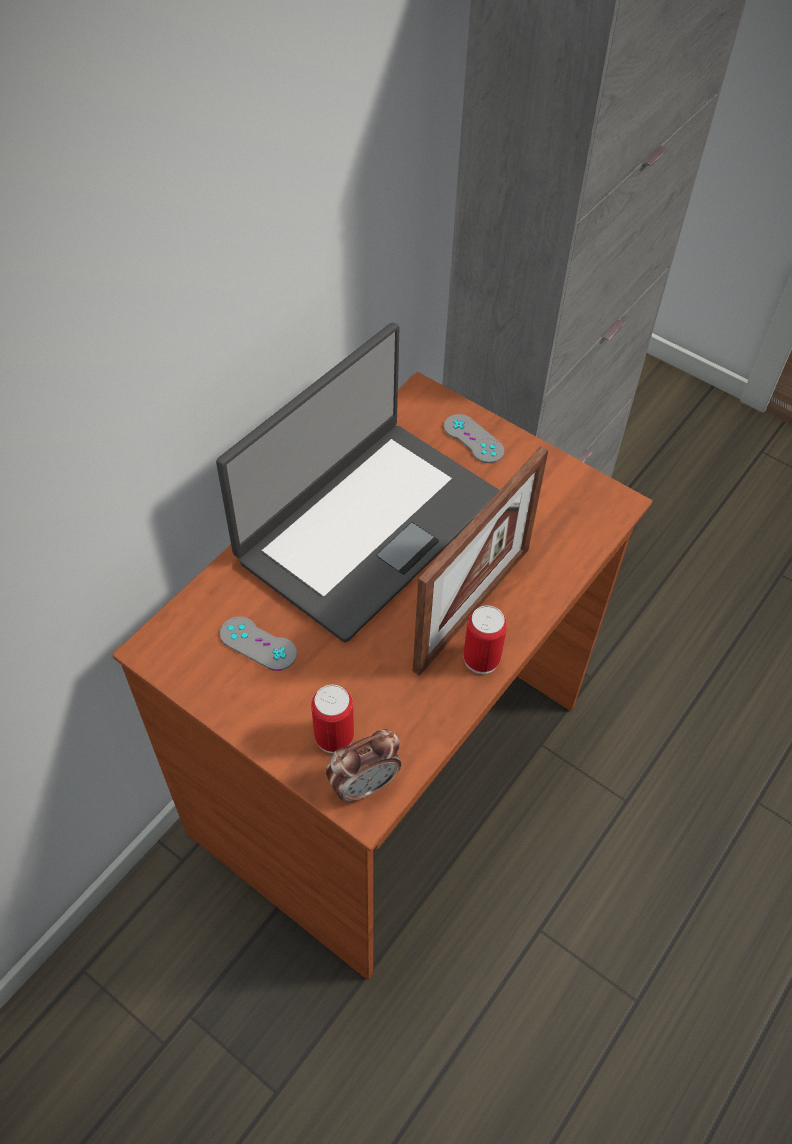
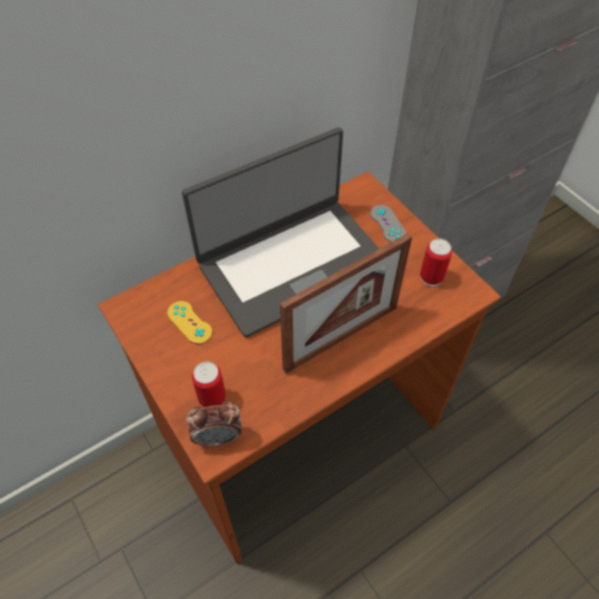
camera: 20 degrees right, 0 degrees up
grey game controller [220,616,297,671] -> yellow game controller [167,301,212,344]
can [463,605,507,674] -> can moved to [420,238,452,287]

